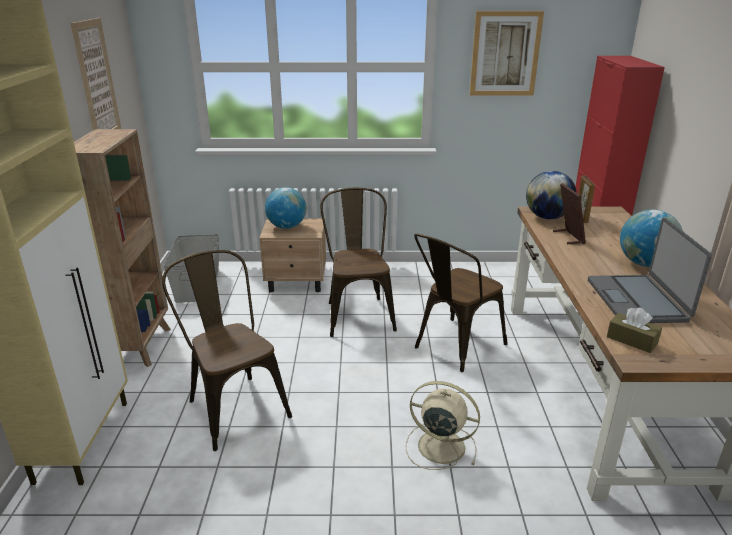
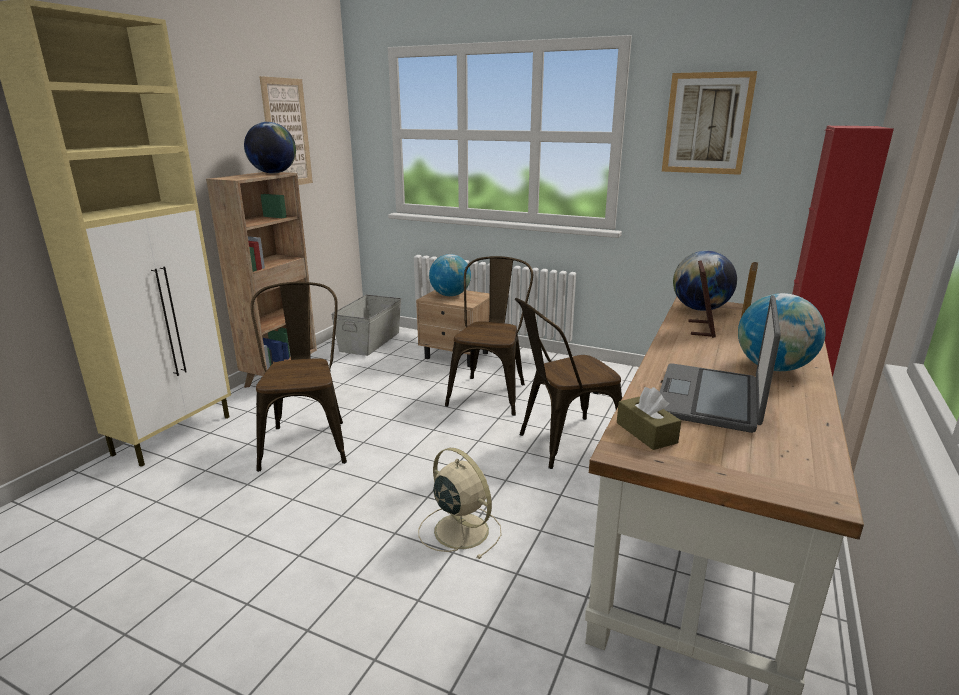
camera: 25 degrees right, 5 degrees down
none -> globe [244,122,296,174]

